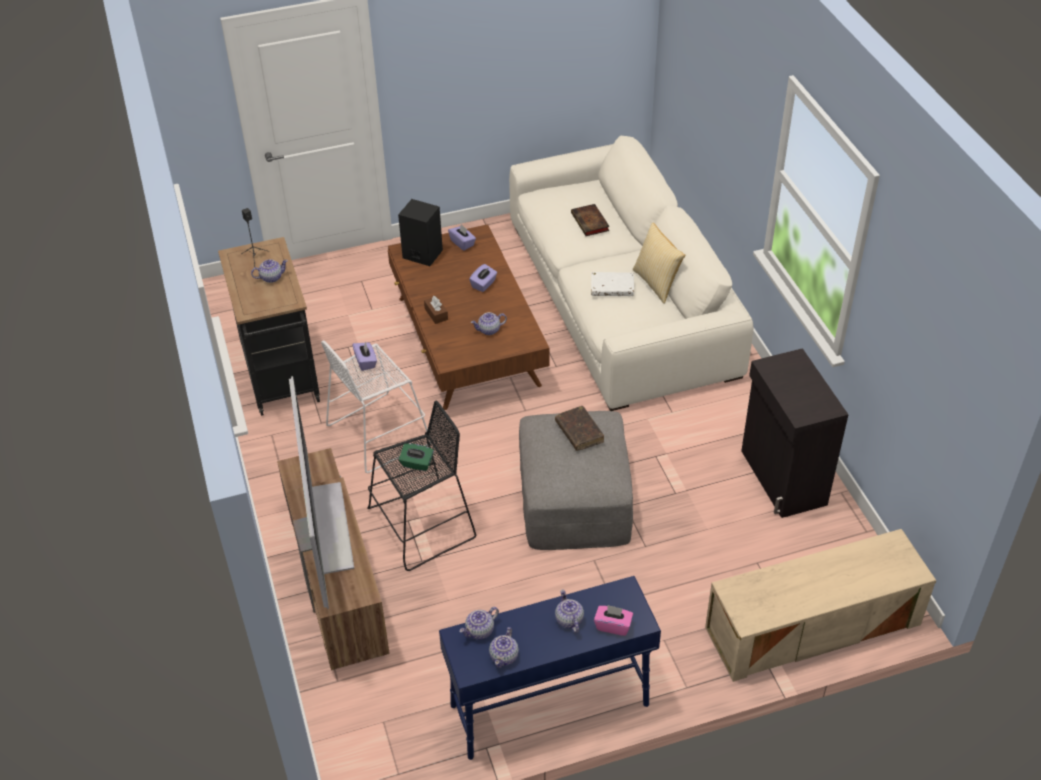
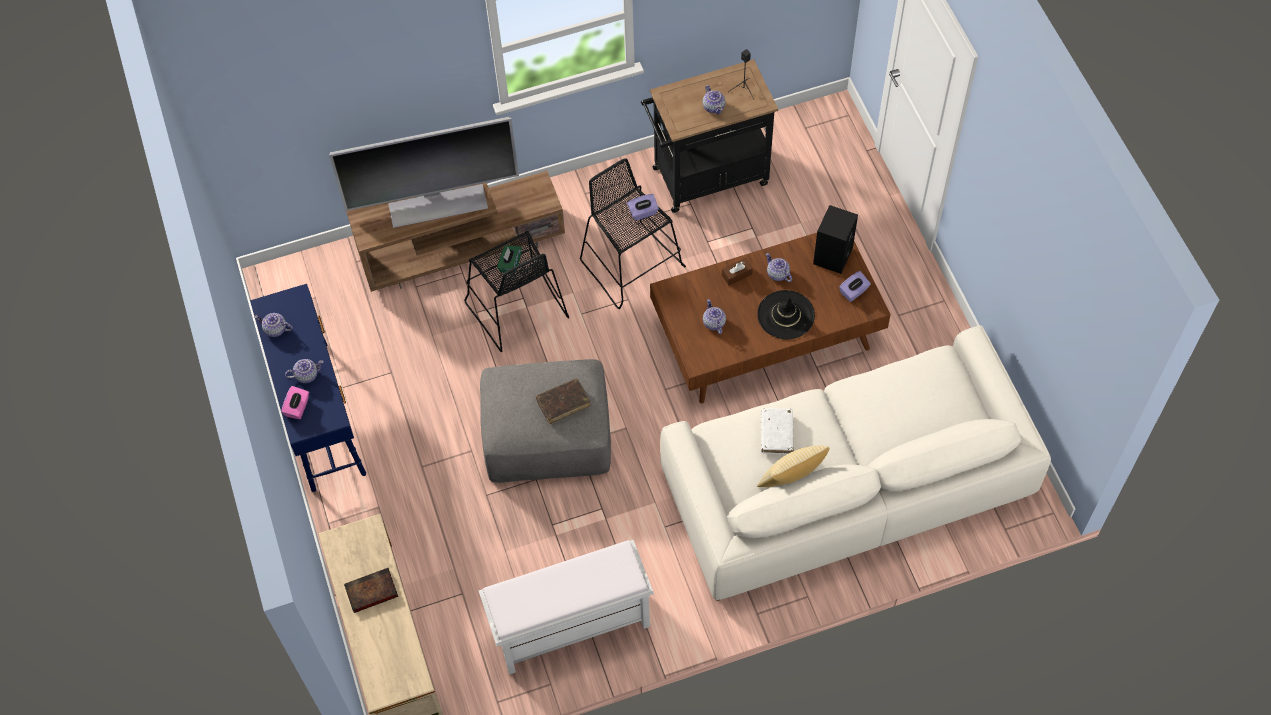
camera: 90 degrees right, 15 degrees up
white stool [321,340,428,473] -> black stool [580,158,686,309]
teapot [459,607,499,640] -> teapot moved to [766,253,792,282]
purple tissue box [469,264,497,292] -> black hat [757,290,815,340]
book [571,204,610,236] -> book moved to [344,568,398,613]
black cabinet [741,348,848,518] -> white bench [479,540,654,675]

